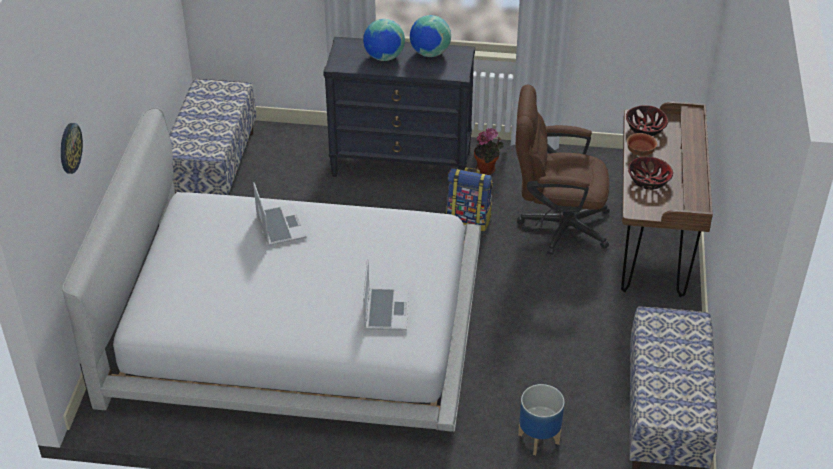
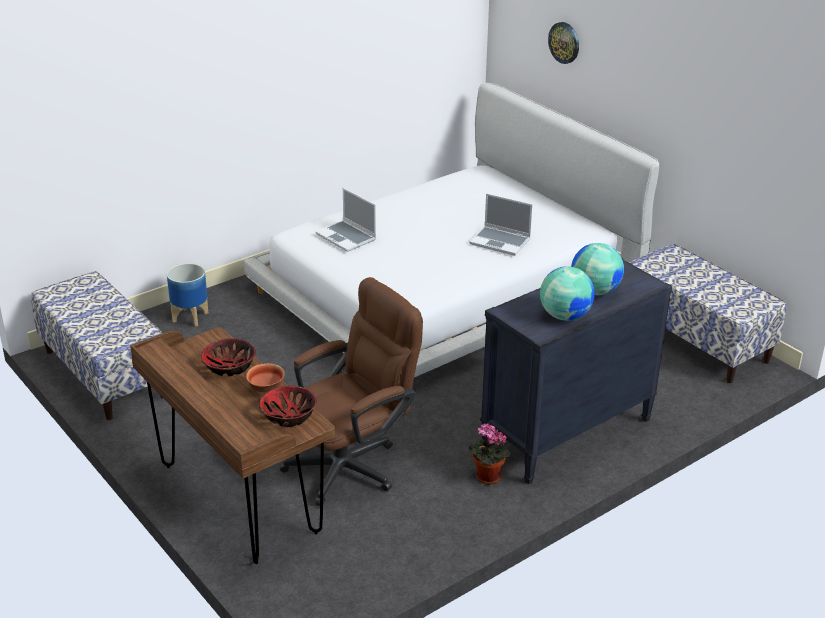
camera: 135 degrees right, 10 degrees down
backpack [446,168,493,231] -> none

